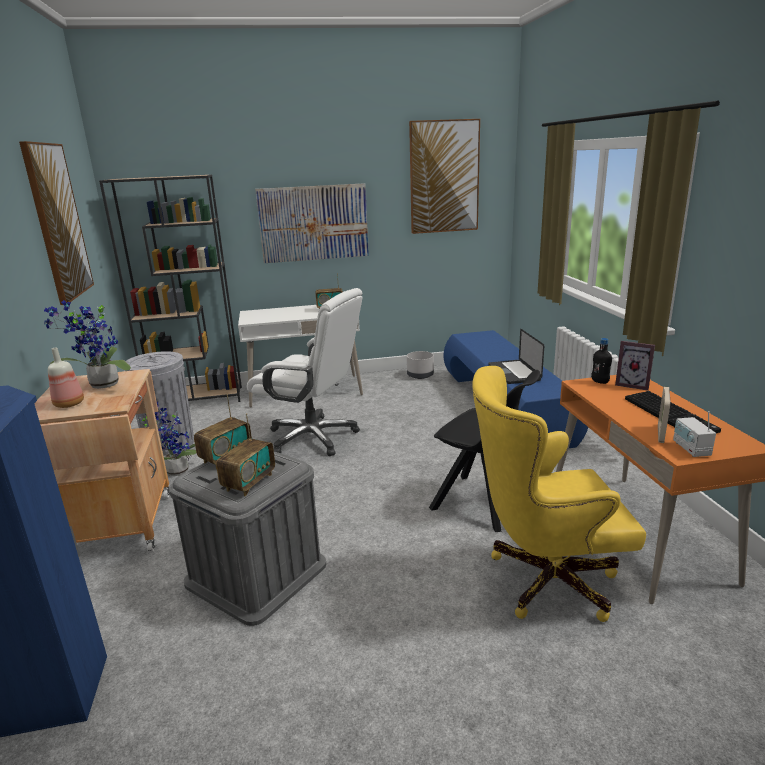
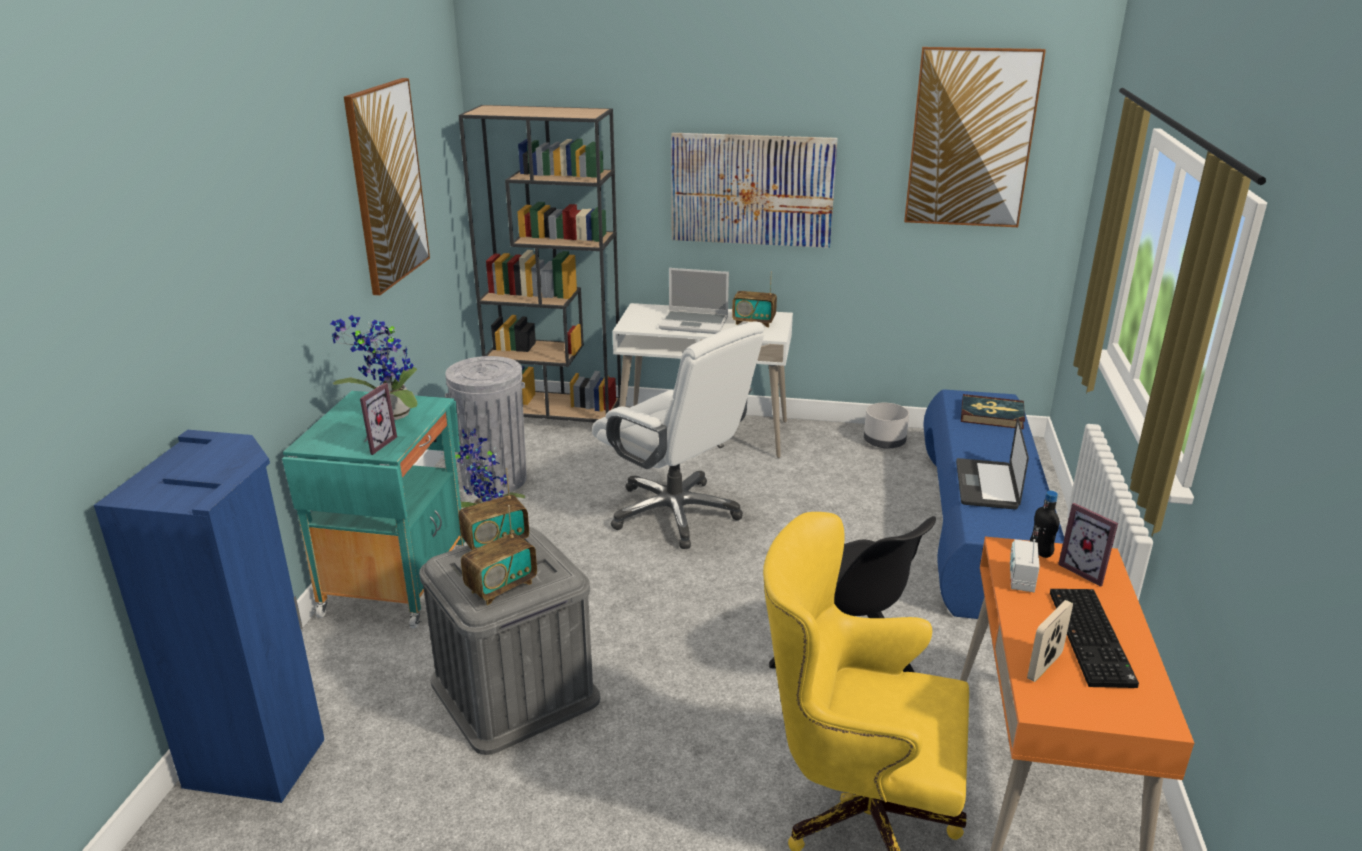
camera: 20 degrees right, 5 degrees up
brown cart [34,369,170,553] -> turquoise cart [282,391,465,629]
bottle [48,348,84,408] -> none
radio [673,411,716,457] -> radio moved to [1010,539,1040,592]
none -> picture frame [360,382,397,455]
none -> laptop [659,268,729,334]
none -> book [961,394,1025,429]

